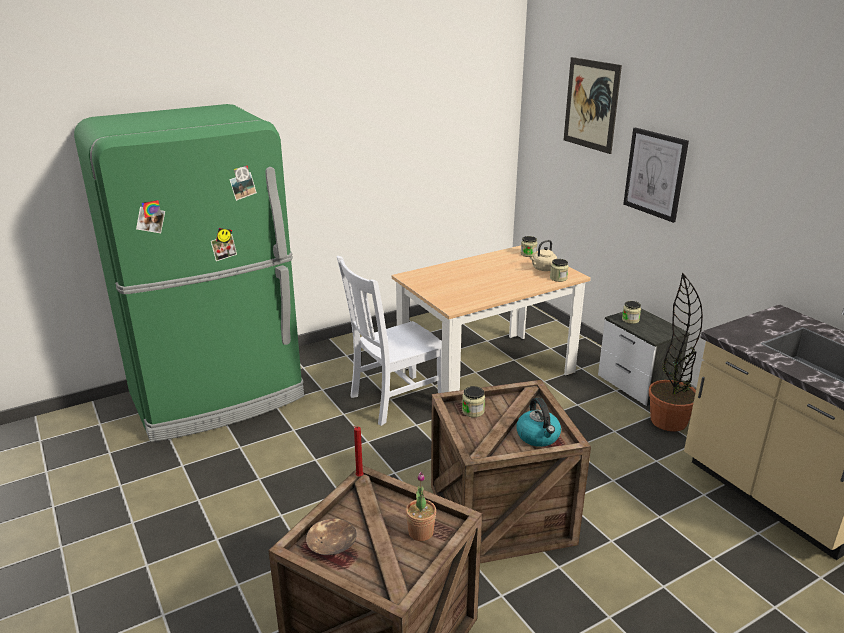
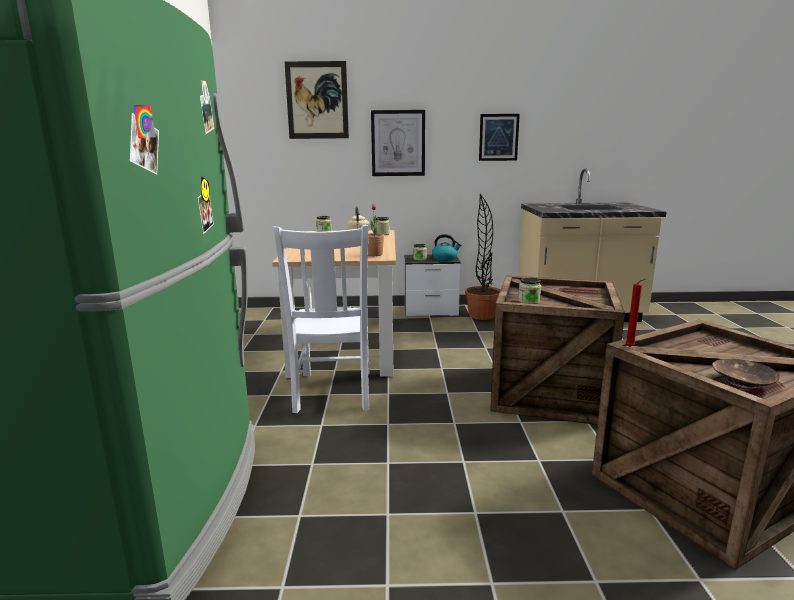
camera: 60 degrees left, 10 degrees down
potted plant [406,472,436,541] -> potted plant moved to [368,204,384,256]
kettle [516,398,561,447] -> kettle moved to [432,234,461,261]
none -> picture [479,114,520,161]

